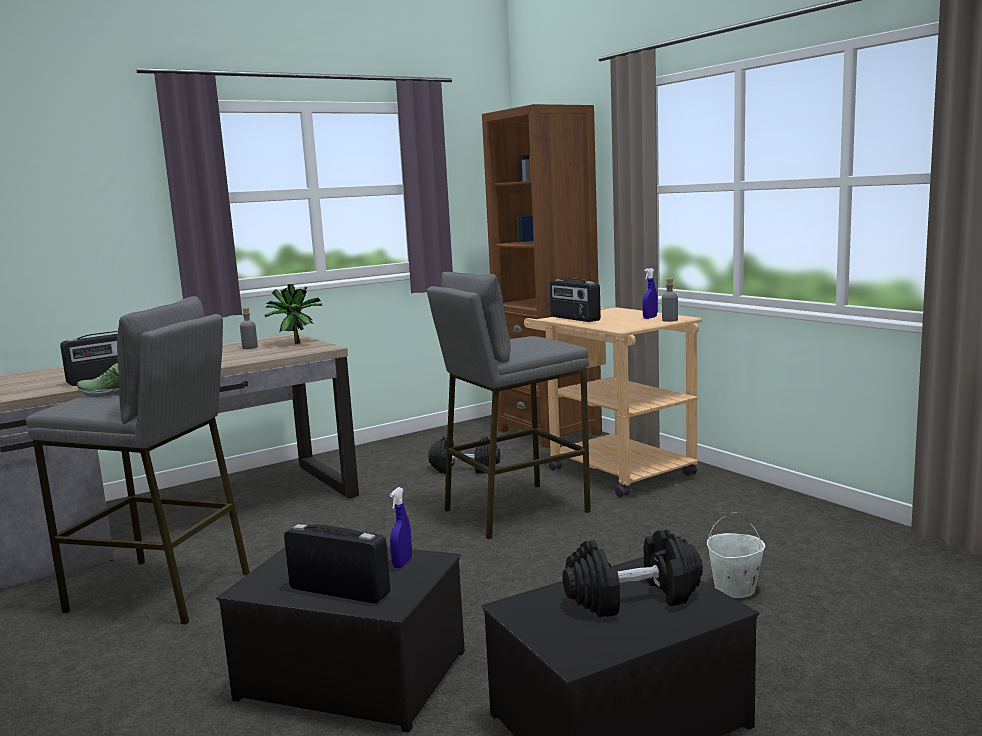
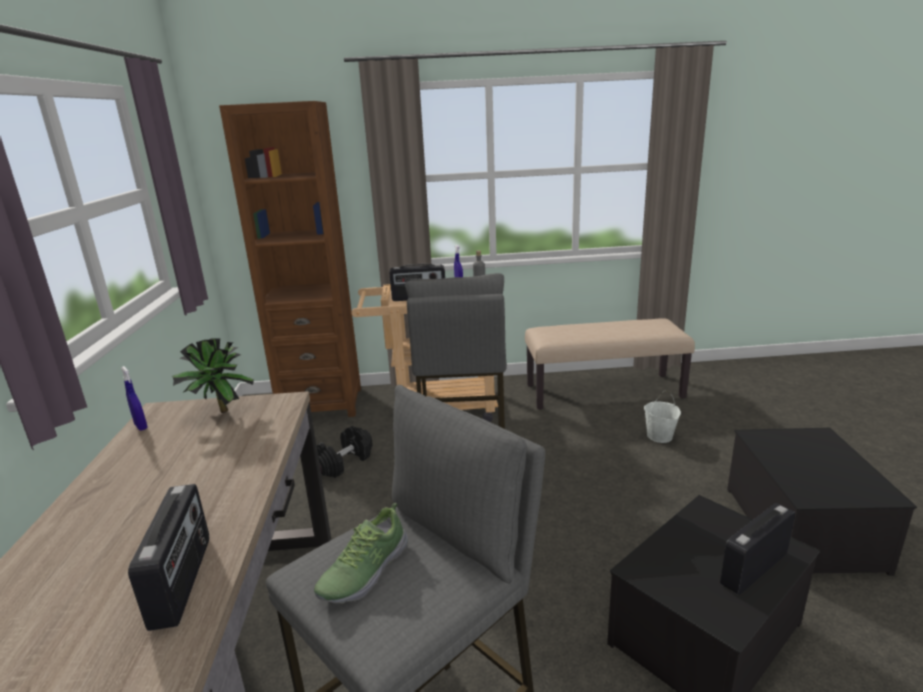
camera: 60 degrees left, 10 degrees up
grey bottle [240,308,258,349] -> none
blue spray bottle [390,487,412,568] -> blue spray bottle moved to [121,366,147,430]
black dumbbell [562,530,703,617] -> none
none -> beige bench [525,319,695,409]

